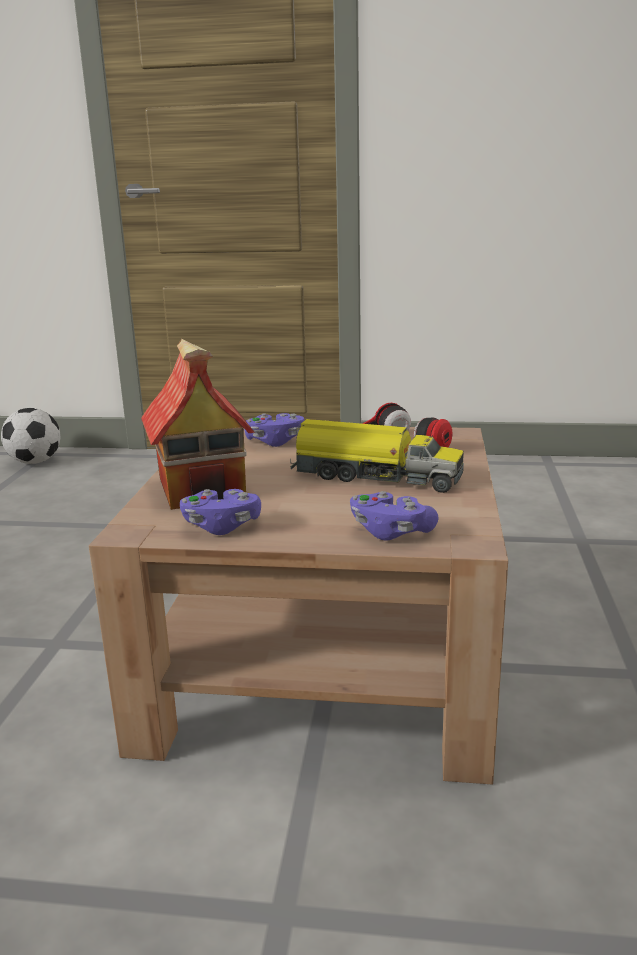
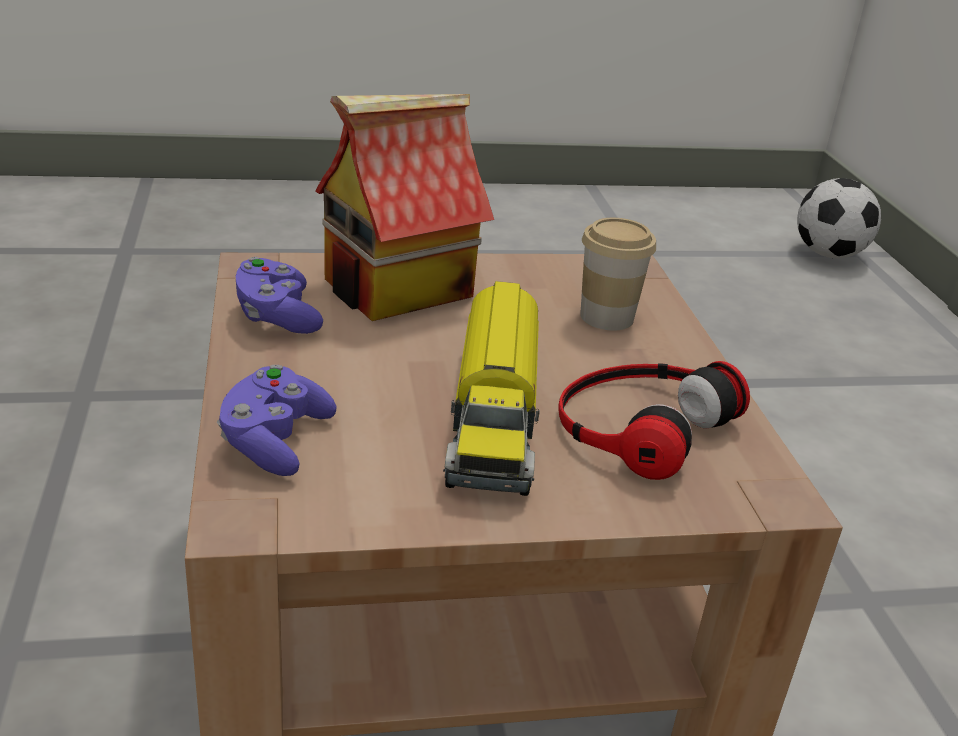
camera: 70 degrees right, 10 degrees up
purple game controller [244,413,304,447] -> cup [580,218,656,331]

